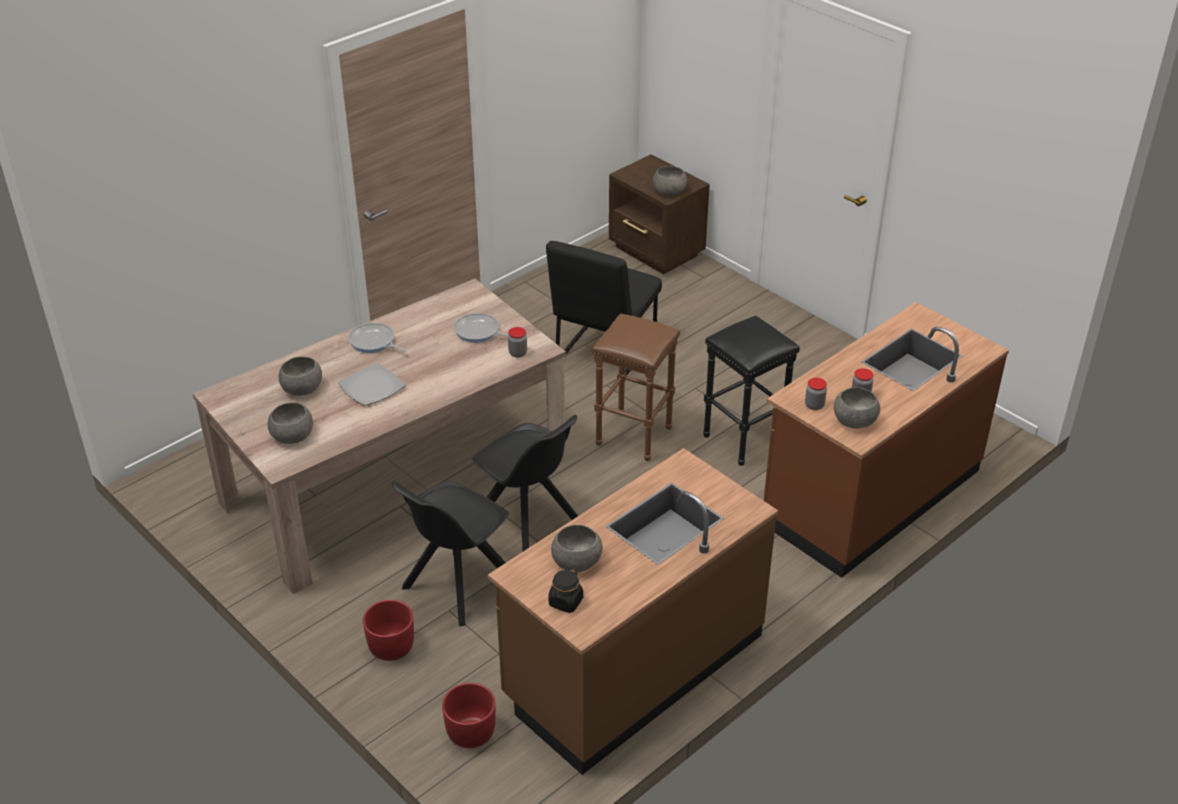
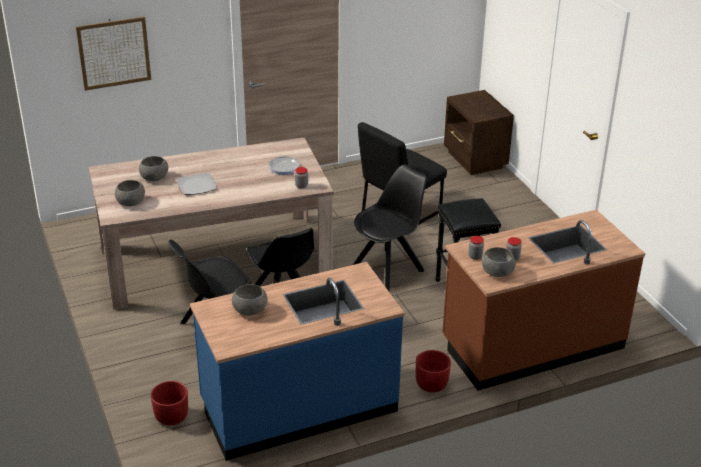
camera: 20 degrees right, 5 degrees down
frying pan [349,323,407,353] -> none
red planter [363,600,414,661] -> red planter moved to [416,350,451,393]
brown counter [488,448,778,775] -> blue counter [190,262,405,461]
black jar [548,568,583,613] -> none
brown stool [592,314,680,461] -> black chair [353,164,427,292]
grey bowl [653,166,687,195] -> none
none -> picture [76,17,151,91]

